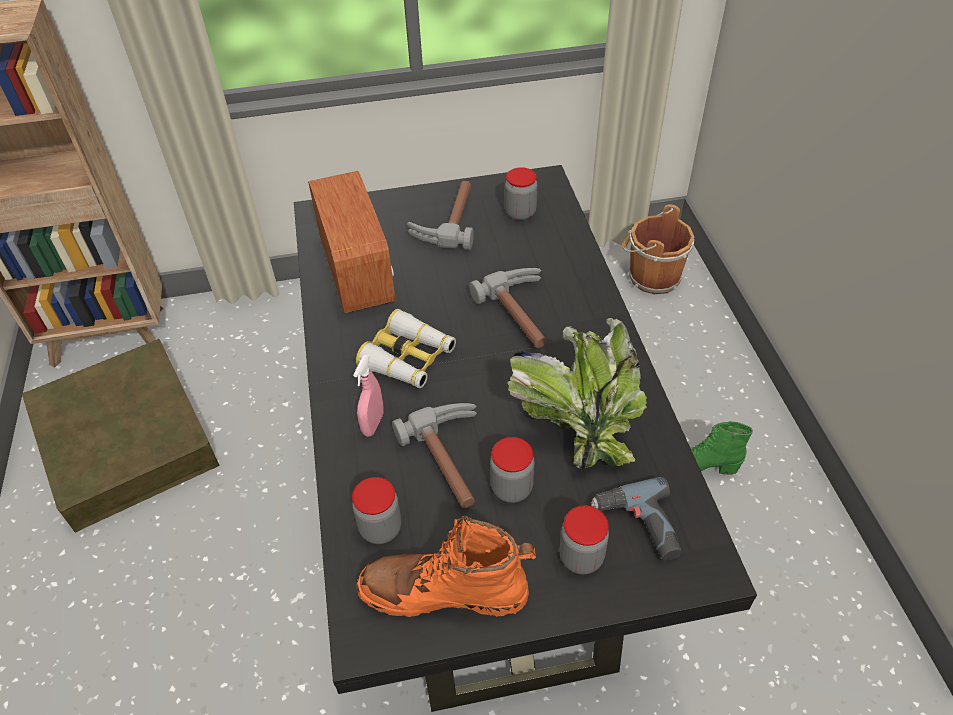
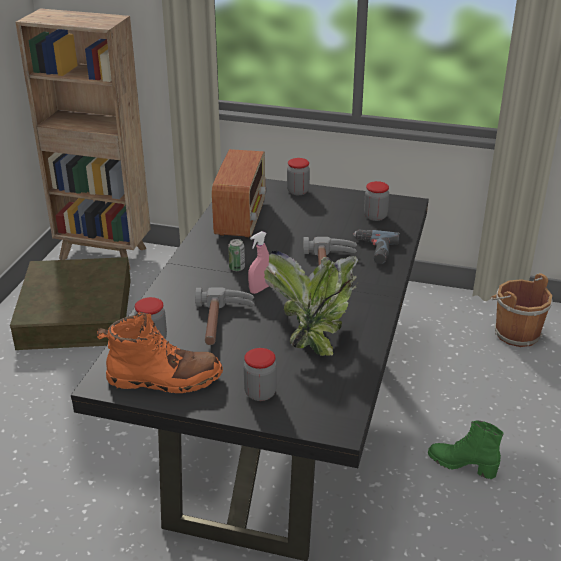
camera: 25 degrees right, 15 degrees down
pink spray bottle [353,355,384,437] -> pink spray bottle moved to [248,231,269,294]
binoculars [356,309,456,388] -> can [228,239,245,271]
orange boot [356,515,536,617] -> orange boot turned 150 degrees clockwise [97,312,223,393]
hammer [407,181,474,250] -> none
jar [490,437,534,503] -> jar moved to [287,158,310,195]
power drill [591,477,681,560] -> power drill moved to [353,230,400,264]

